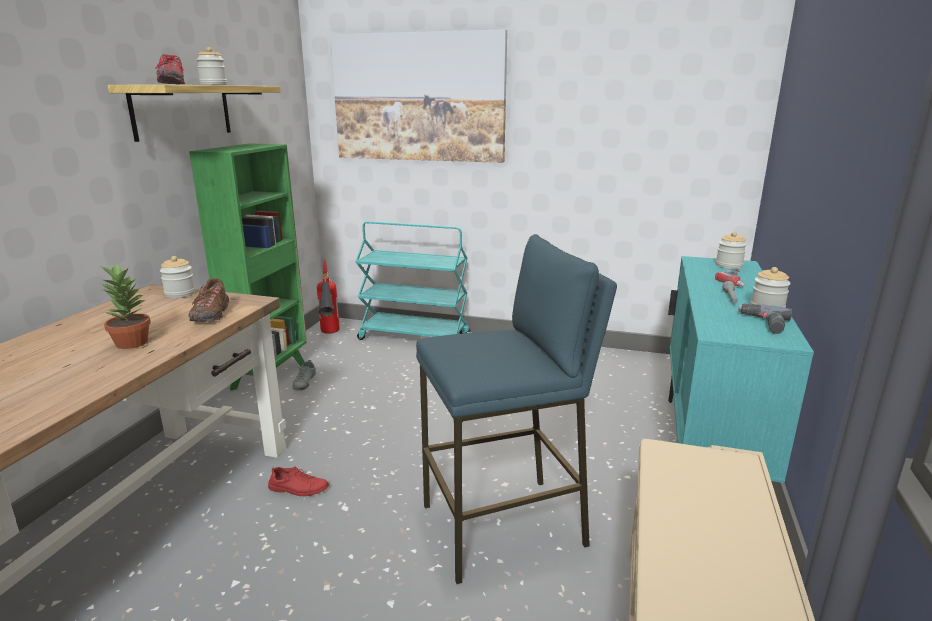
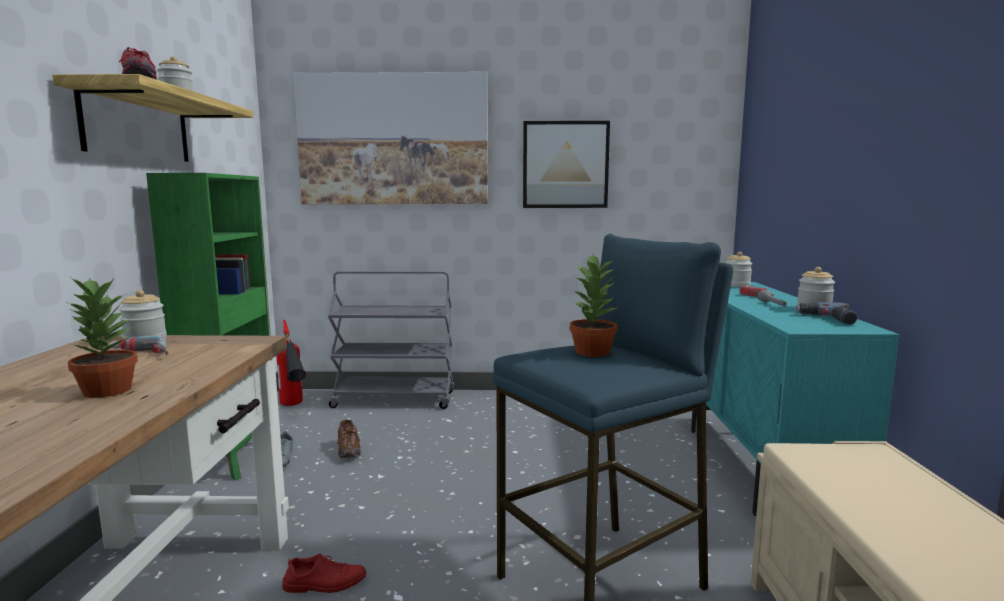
camera: 15 degrees left, 10 degrees down
brown shoe [188,278,229,322] -> brown shoe moved to [337,419,361,458]
turquoise cart [355,221,469,340] -> grey cart [328,271,454,409]
none -> power drill [108,335,168,355]
none -> picture [523,121,610,208]
none -> potted plant [570,254,618,357]

